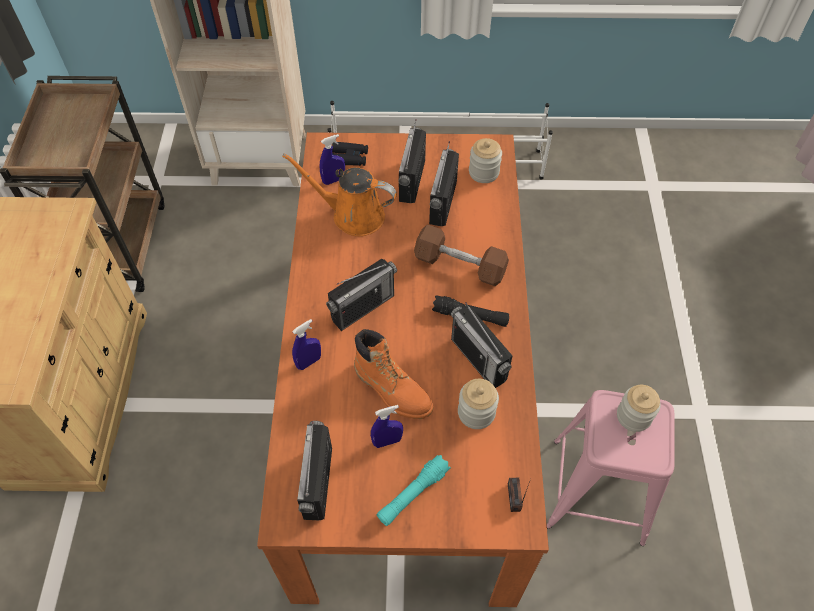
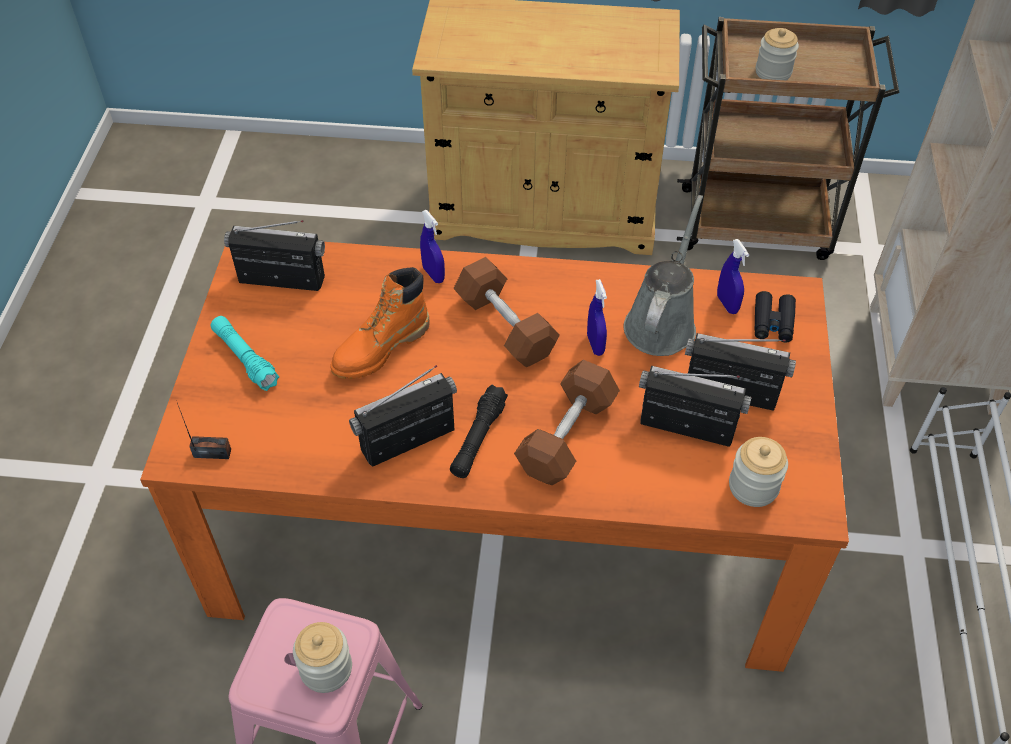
camera: 95 degrees right, 5 degrees down
orange watering can [282,153,397,236] -> grey watering can [624,195,703,356]
radio [326,259,397,331] -> brown dumbbell [453,257,560,367]
blue spray bottle [371,405,403,448] -> blue spray bottle moved to [587,279,607,356]
jar [458,379,499,429] -> jar moved to [756,28,799,80]

